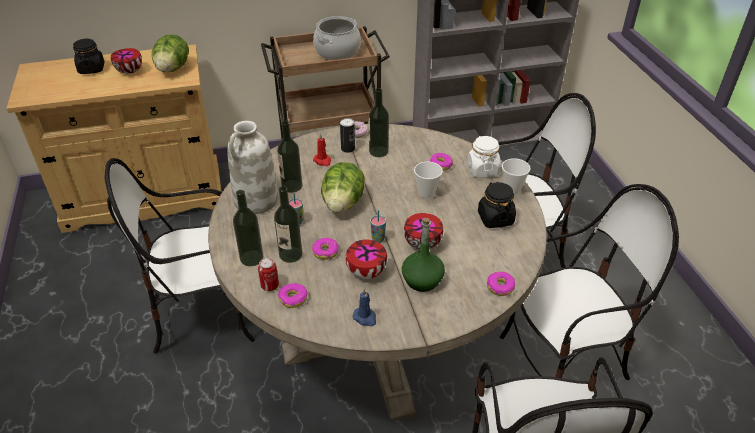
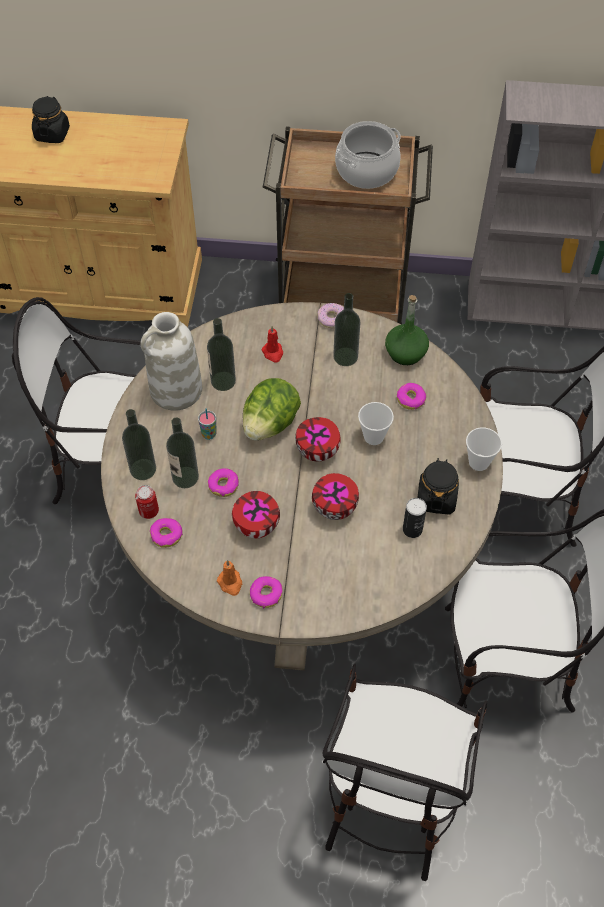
camera: 20 degrees right, 15 degrees up
bowl [111,48,142,74] -> bowl moved to [295,417,341,462]
lettuce [152,34,189,72] -> none
can [340,118,355,153] -> can moved to [403,498,427,538]
blue candle [353,289,376,326] -> orange candle [217,560,242,596]
cup [370,210,386,243] -> none
green bottle [402,218,445,292] -> green bottle moved to [385,295,429,365]
white jar [467,136,501,178] -> none
donut [487,272,515,296] -> donut moved to [250,576,283,608]

